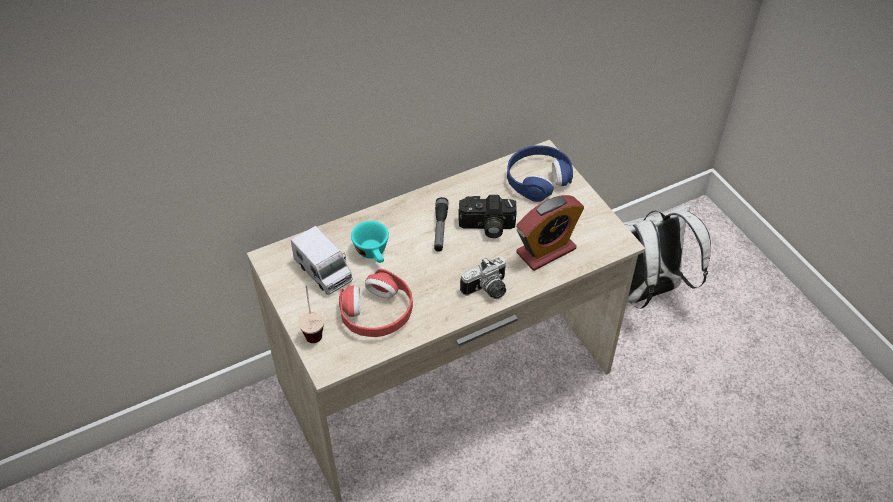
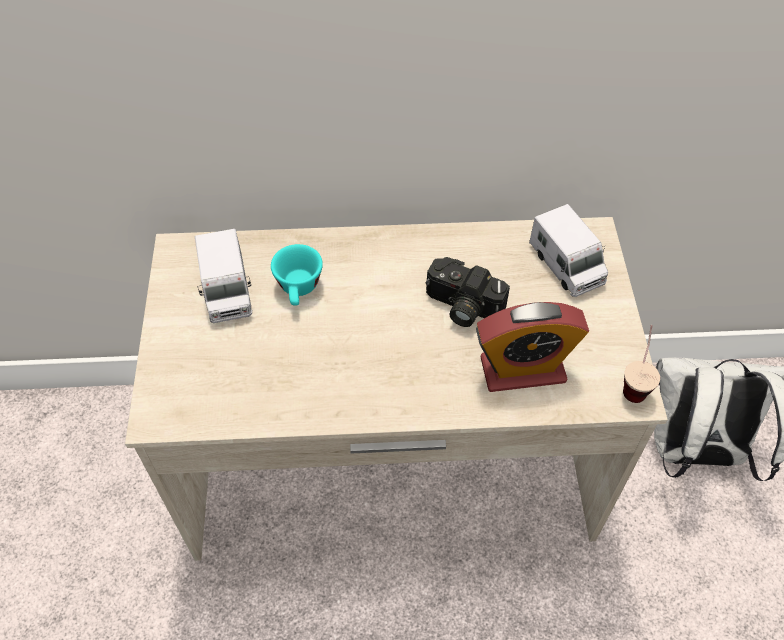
camera: 25 degrees right, 5 degrees up
cup [299,286,324,343] -> cup moved to [623,325,660,403]
red headphones [339,268,413,337] -> none
flashlight [434,197,449,252] -> none
camera [460,256,506,299] -> none
blue headphones [507,145,573,202] -> toy truck [529,204,608,297]

